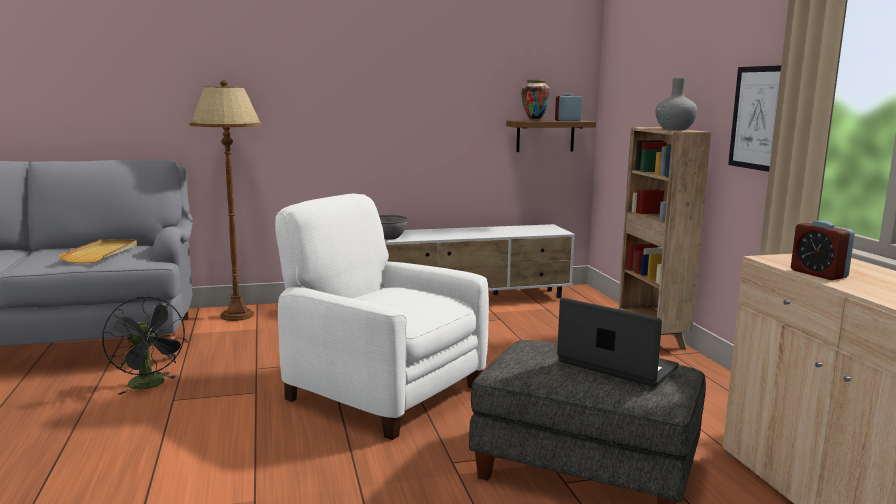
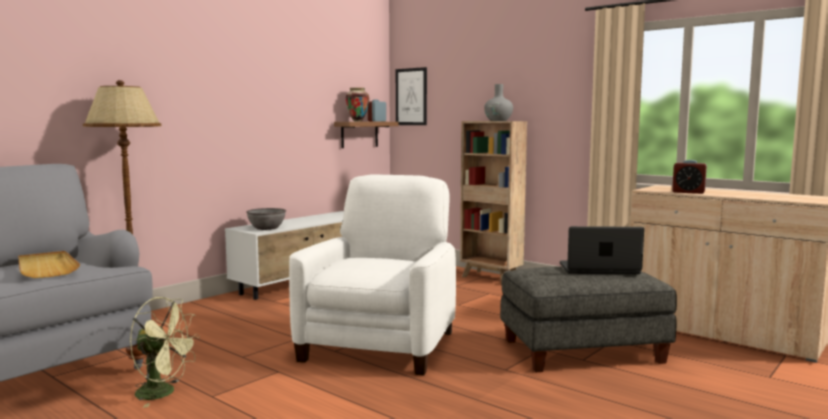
camera: 35 degrees left, 5 degrees down
black fan [102,296,188,395] -> green fan [130,297,200,408]
white armchair [275,193,489,440] -> white armchair turned 105 degrees clockwise [289,174,456,376]
picture [728,65,781,172] -> picture moved to [396,67,427,125]

